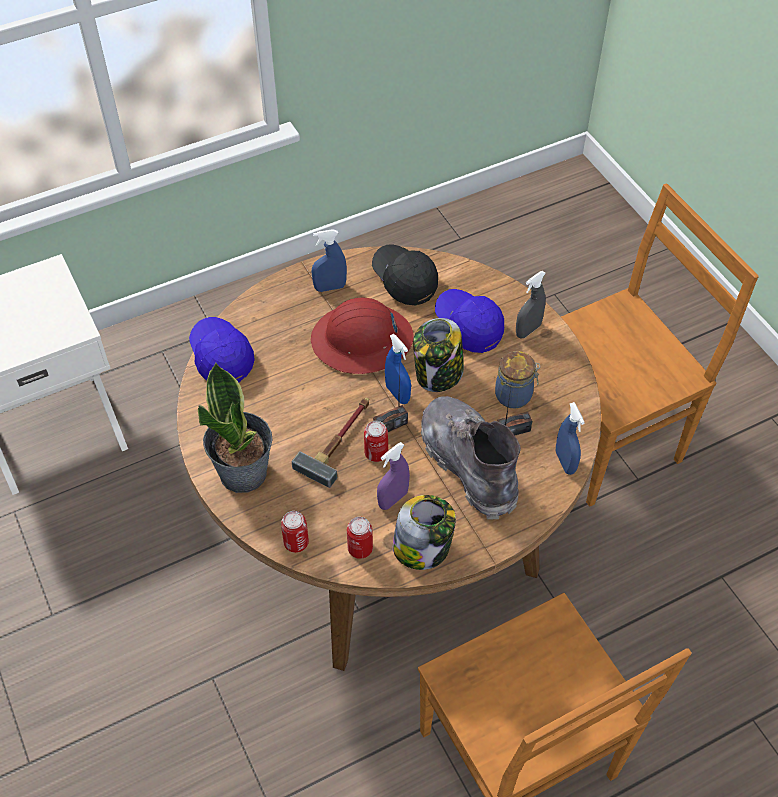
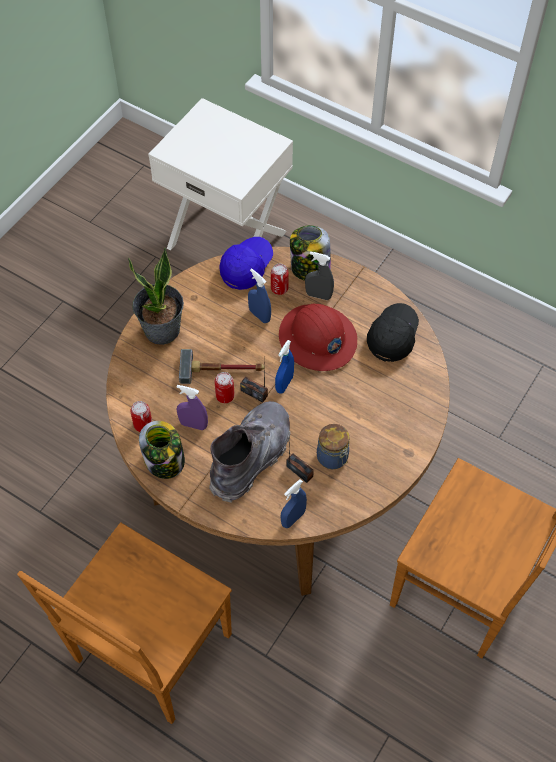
camera: 60 degrees right, 5 degrees up
can [281,511,309,553] -> can moved to [271,264,289,295]
blue spray bottle [311,229,347,292] -> blue spray bottle moved to [248,268,271,323]
jar [413,318,464,392] -> jar moved to [290,225,331,281]
blue cap [435,289,504,353] -> none
grey spray bottle [516,271,546,339] -> grey spray bottle moved to [305,252,334,300]

